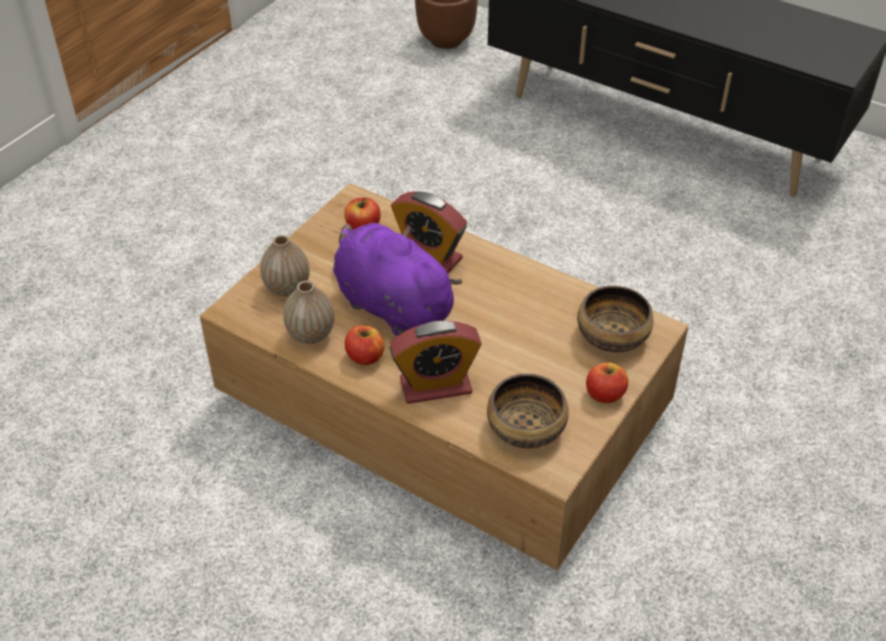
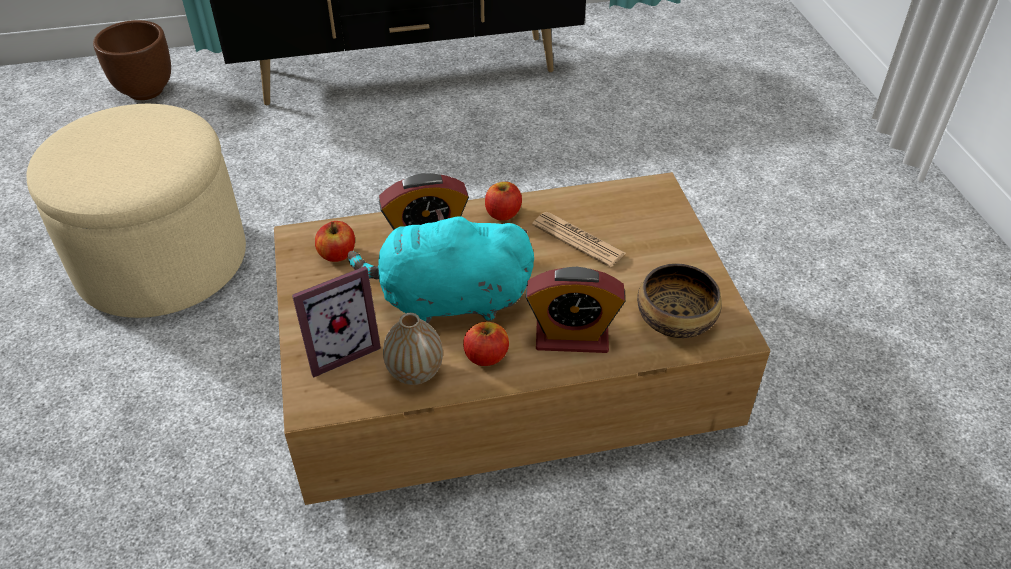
camera: 45 degrees left, 0 degrees up
vase [260,235,310,297] -> picture frame [292,266,381,378]
purple plush toy [333,223,463,336] -> turquoise plush toy [348,209,534,323]
alarm clock [390,321,482,404] -> alarm clock turned 60 degrees clockwise [526,267,625,353]
bowl [577,286,653,352] -> none
apple [586,362,628,403] -> apple moved to [485,182,522,221]
none -> beige ottoman [27,104,246,318]
none -> newspaper [532,212,626,267]

